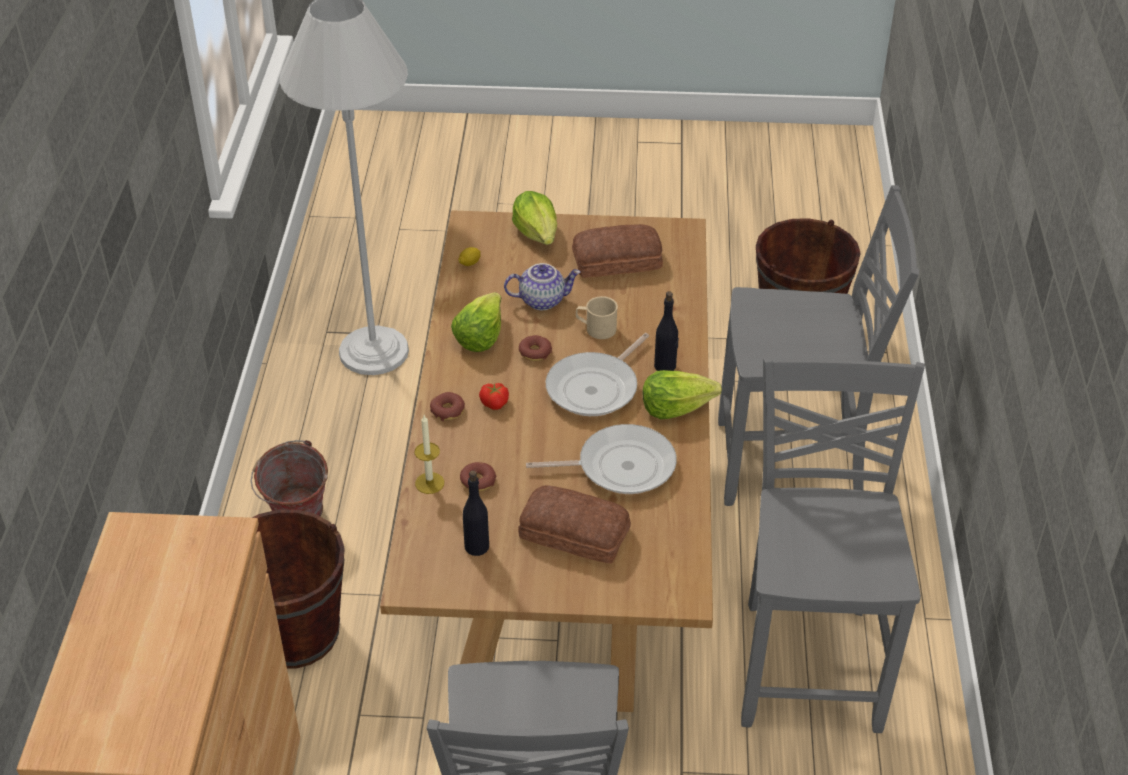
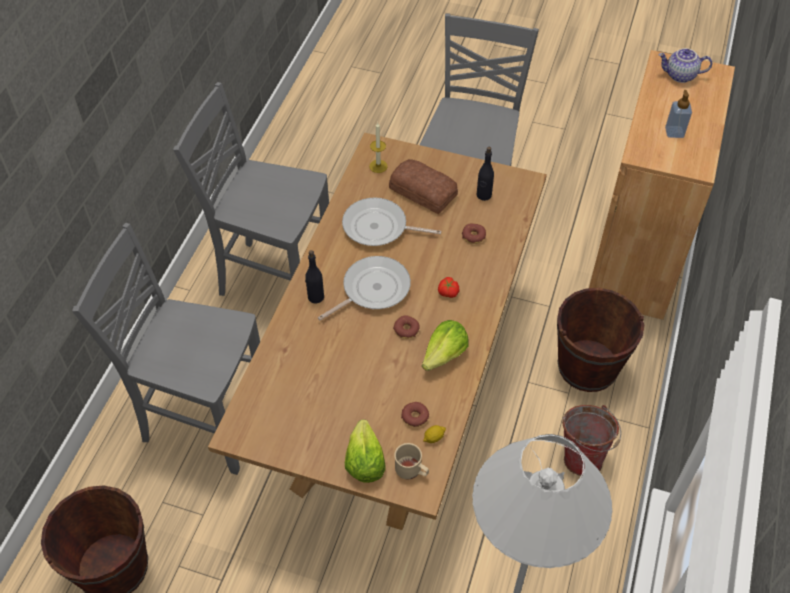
camera: 165 degrees left, 10 degrees up
candle [415,415,444,494] -> candle moved to [369,122,388,173]
donut [430,392,465,421] -> donut moved to [401,402,429,427]
teapot [504,263,581,310] -> teapot moved to [658,48,712,83]
bread [572,224,663,278] -> none
beige mug [576,296,618,339] -> beige mug moved to [394,443,429,479]
lettuce [642,370,722,419] -> none
grey chair [741,357,925,733] -> grey chair turned 90 degrees clockwise [173,82,329,296]
none -> soap dispenser [665,90,692,138]

